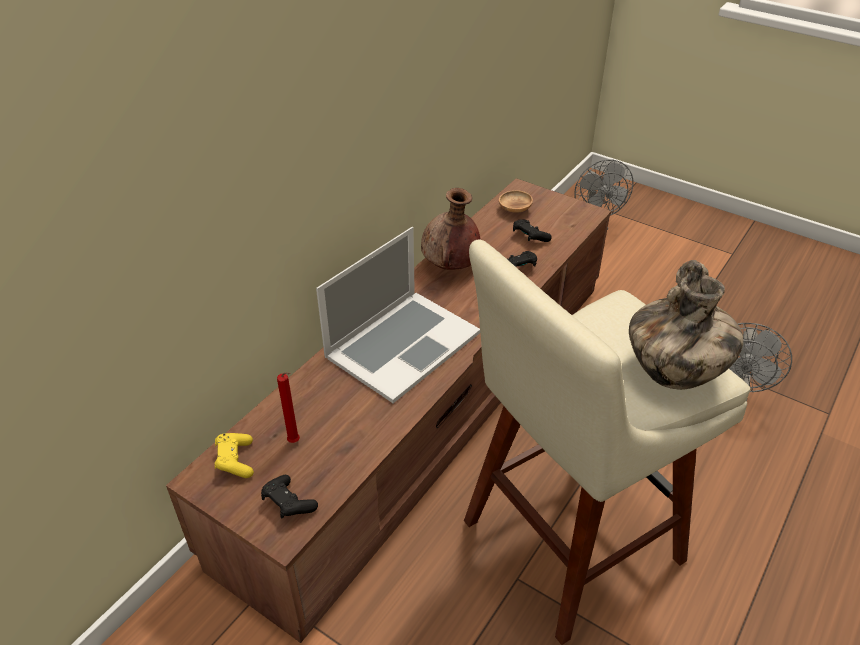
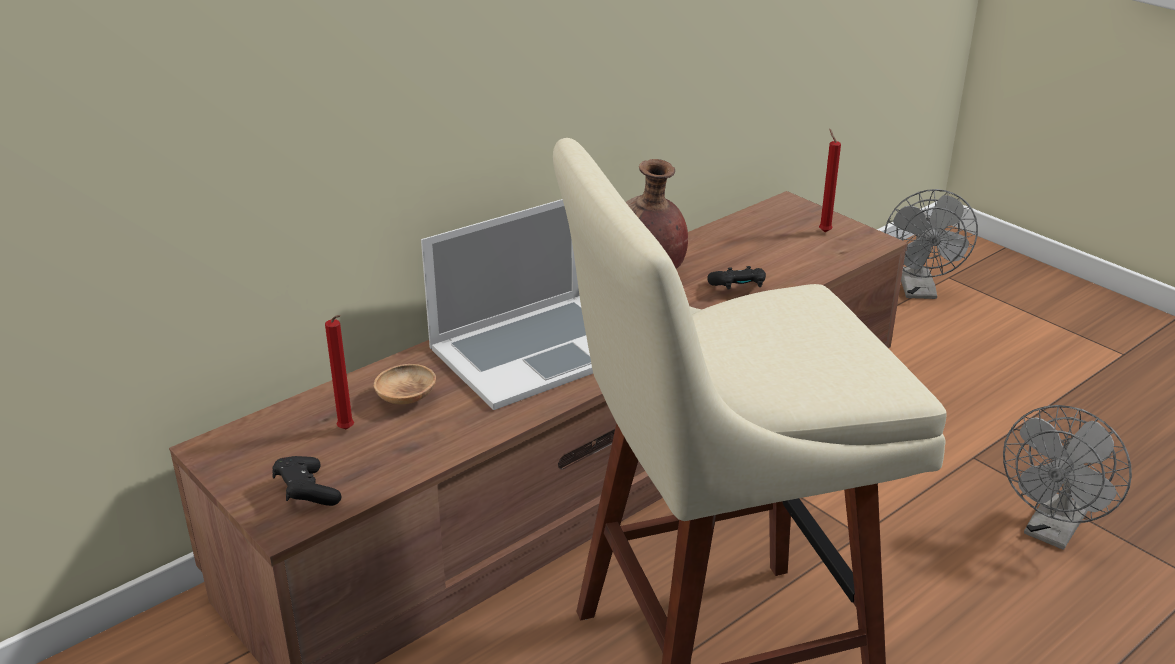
camera: 15 degrees right, 10 degrees down
yellow game controller [215,433,254,478] -> none
brown bowl [499,190,533,213] -> brown bowl moved to [374,364,436,404]
black game controller [513,219,552,242] -> none
vase [629,260,743,390] -> none
none -> red candle [819,129,841,232]

